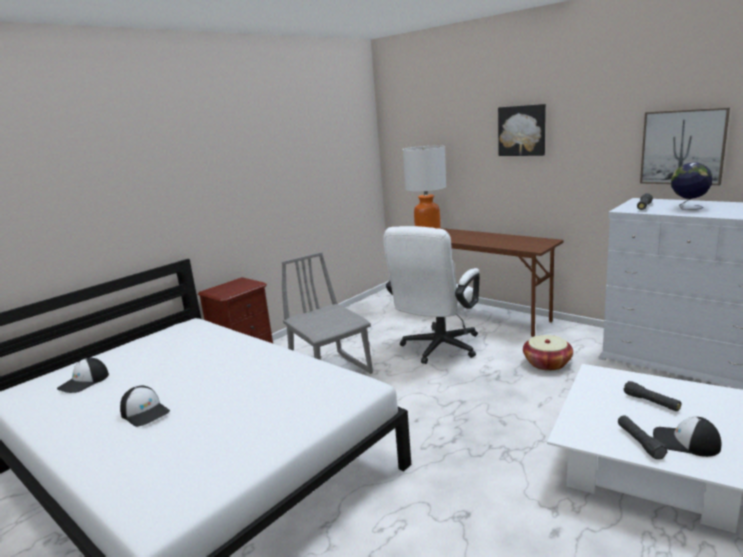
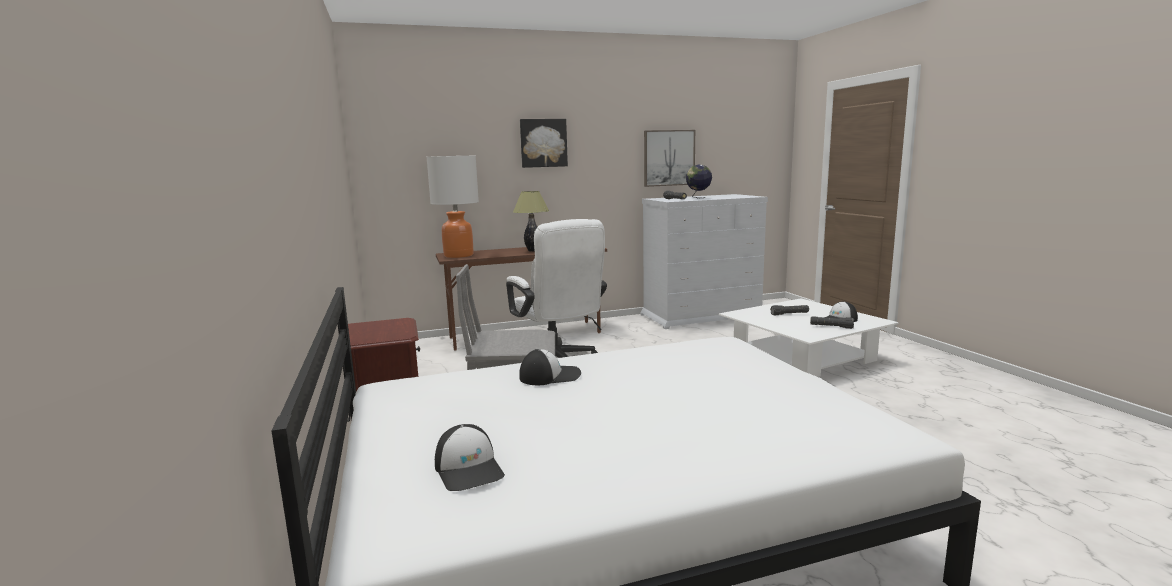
camera: 60 degrees left, 5 degrees down
cap [120,386,170,427] -> cap moved to [519,349,581,385]
basket [523,335,573,371] -> none
none -> table lamp [513,191,549,252]

